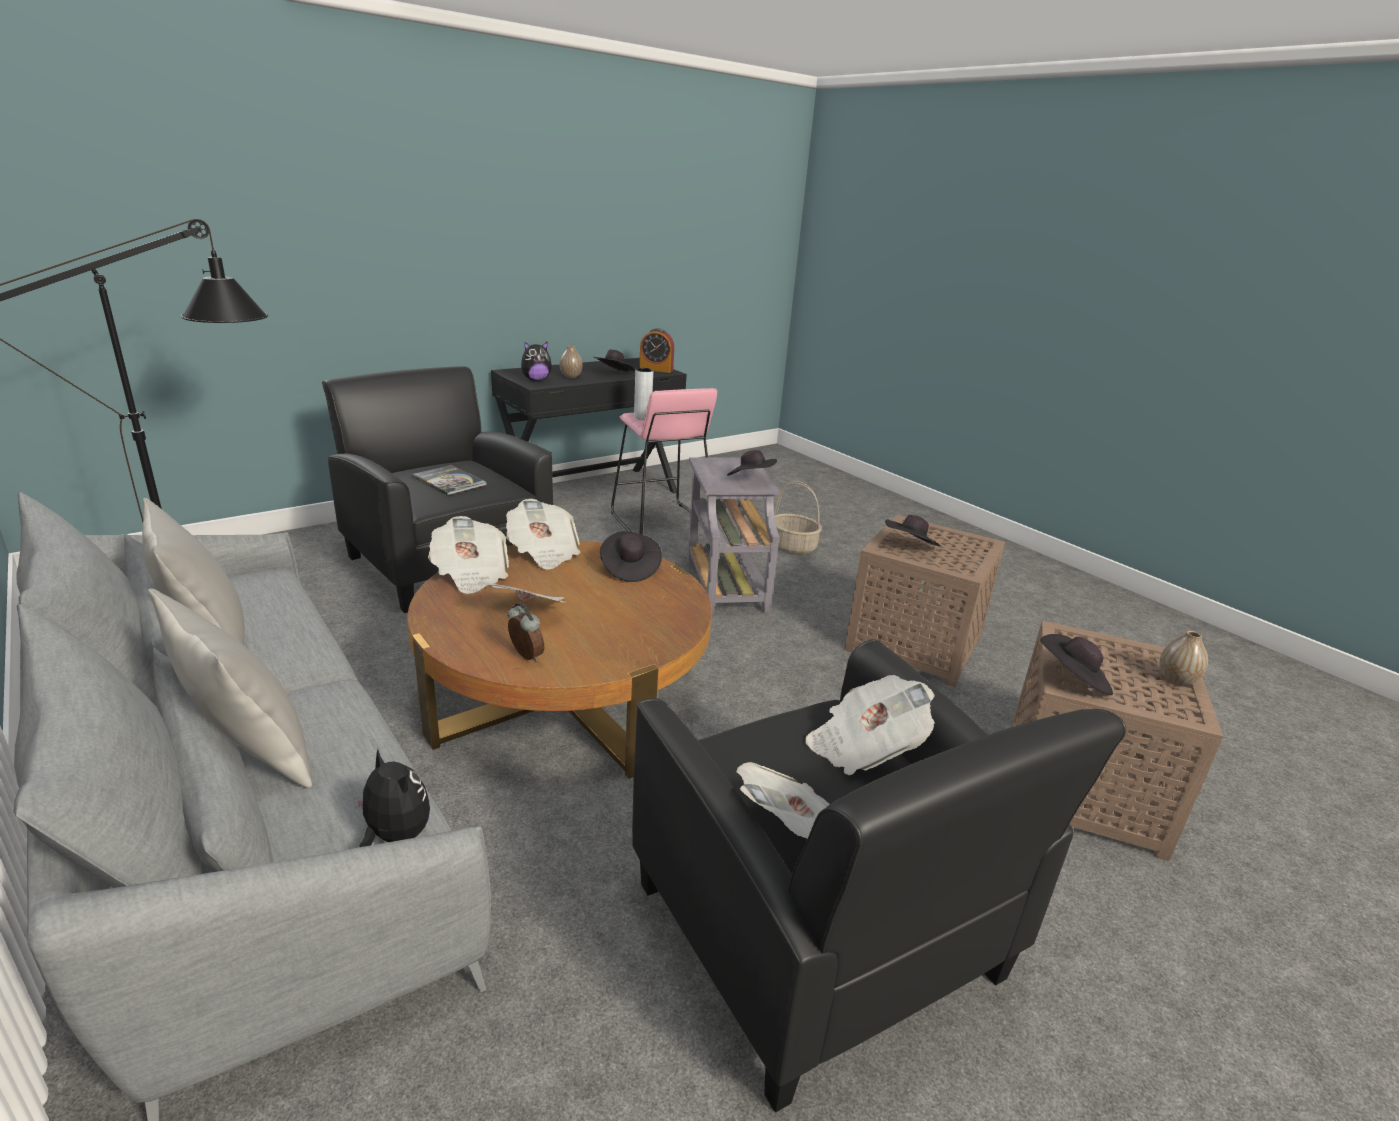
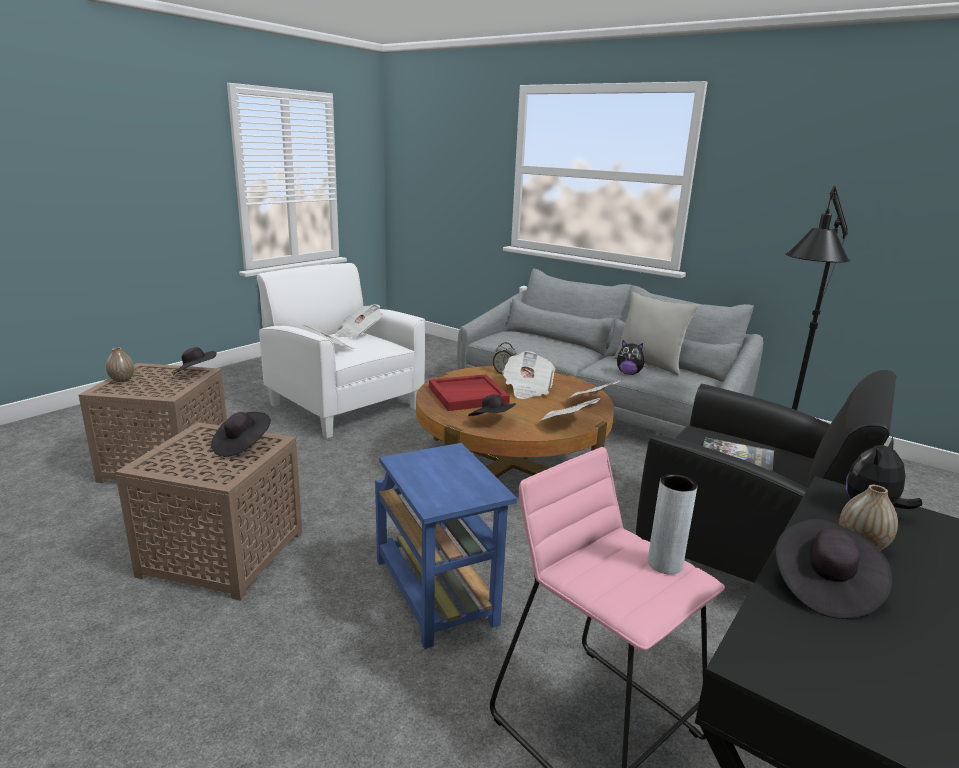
camera: 165 degrees right, 5 degrees down
grey pillow [148,588,313,788] -> none
plush toy [354,750,430,847] -> plush toy moved to [617,341,648,375]
black armchair [632,639,1126,1112] -> white armchair [256,263,425,439]
alarm clock [639,328,674,373] -> none
grey side table [687,457,780,614] -> blue side table [375,443,517,649]
black hat [727,450,777,476] -> none
basket [774,481,822,555] -> none
none -> red tray [429,374,510,411]

